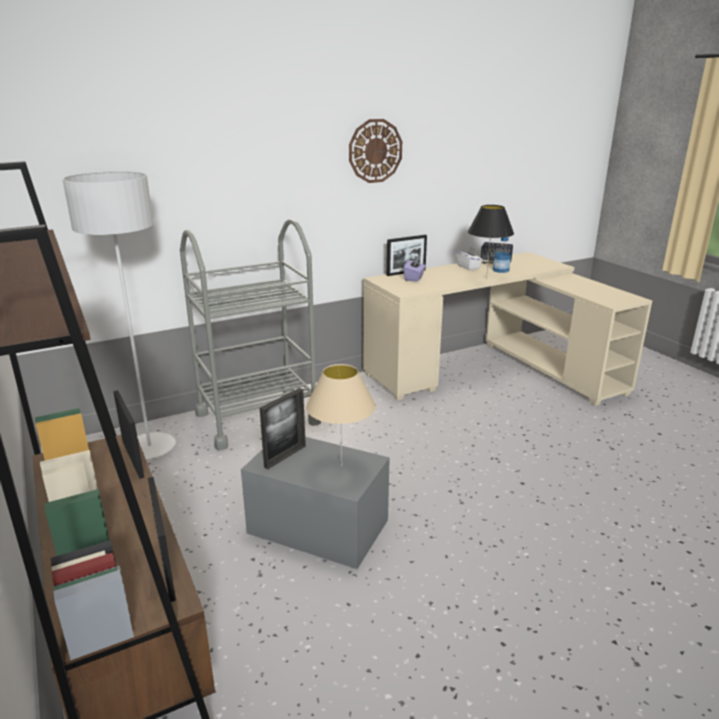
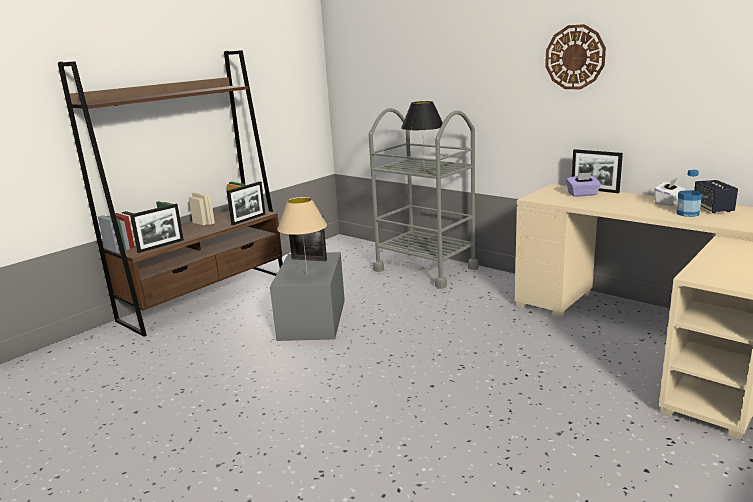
camera: 70 degrees right, 5 degrees down
grey floor lamp [62,171,175,459] -> none
black table lamp [468,205,514,279] -> black table lamp moved to [401,101,443,158]

